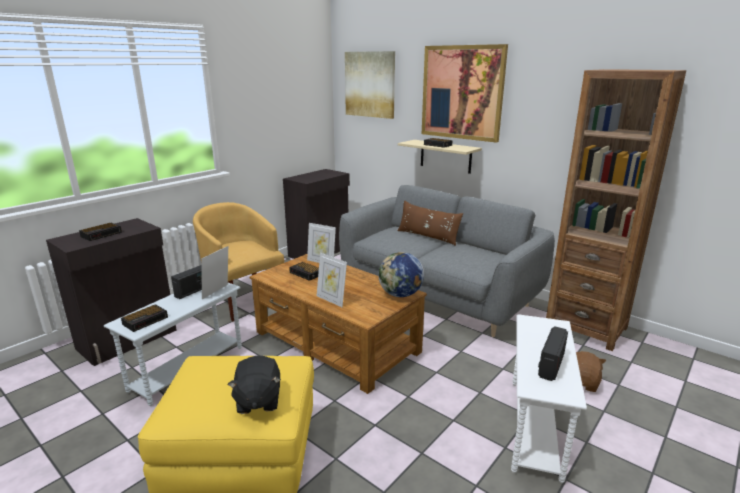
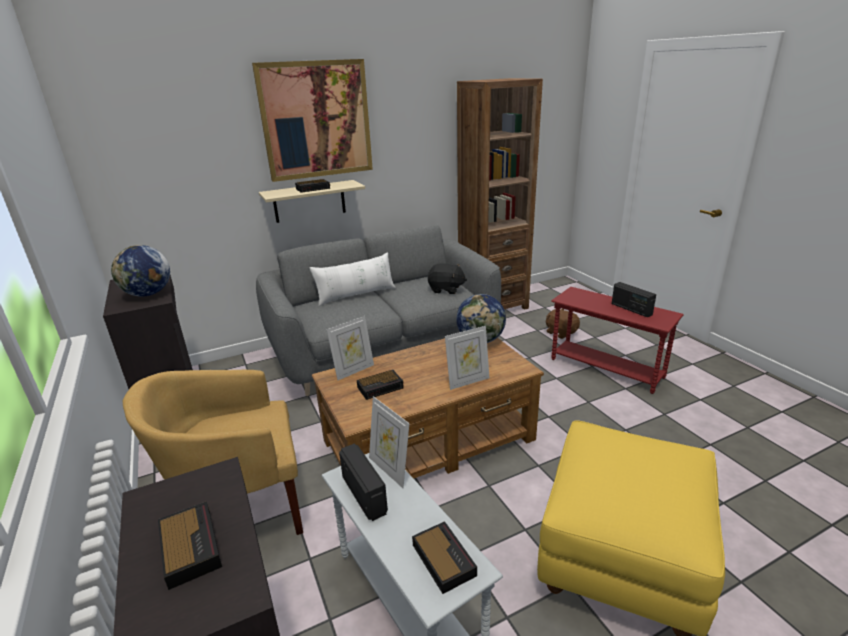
camera: 65 degrees left, 5 degrees up
black plush toy [227,356,281,414] -> black plush toy moved to [428,263,467,294]
picture [345,51,395,119] -> none
brown pillow [397,200,463,246] -> white pillow [309,252,396,306]
white side table [511,314,587,483] -> red side table [551,287,684,394]
none -> globe [111,245,170,296]

